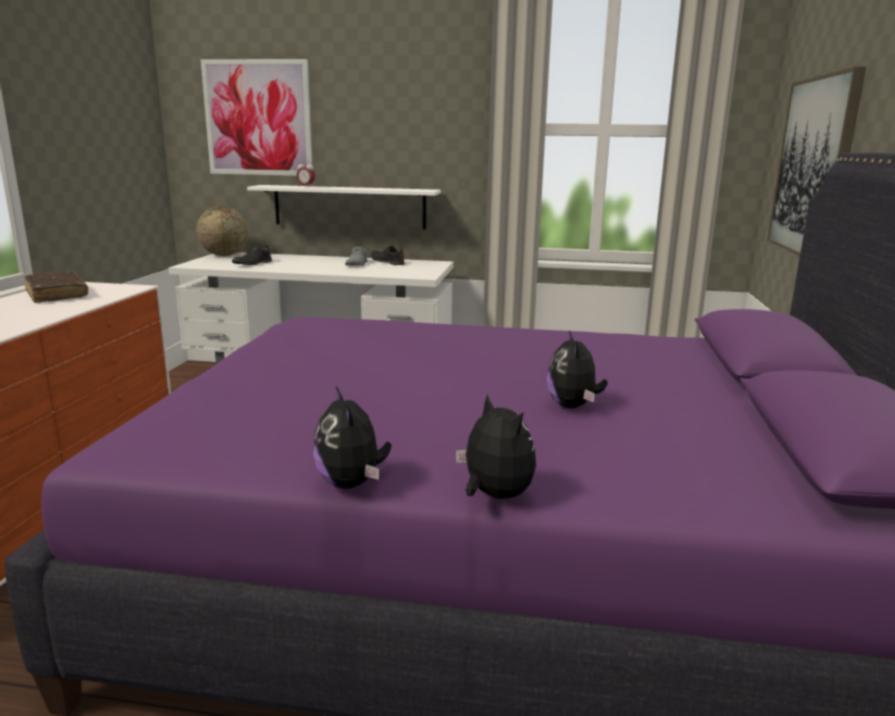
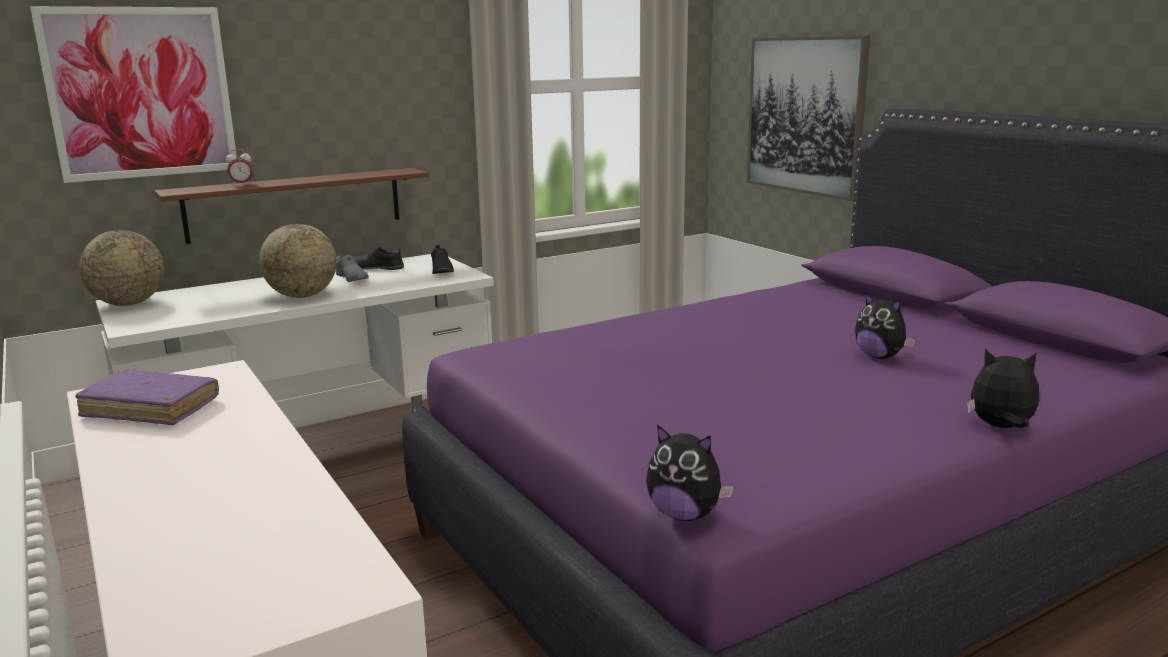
camera: 40 degrees left, 0 degrees up
brown book [24,271,88,303] -> purple book [75,369,219,425]
black shoe [232,245,272,265] -> black shoe moved to [431,245,454,274]
white shelf [247,185,441,230] -> brown shelf [154,168,429,244]
plush toy [313,386,391,489] -> plush toy moved to [646,425,734,521]
none -> globe [259,224,337,298]

